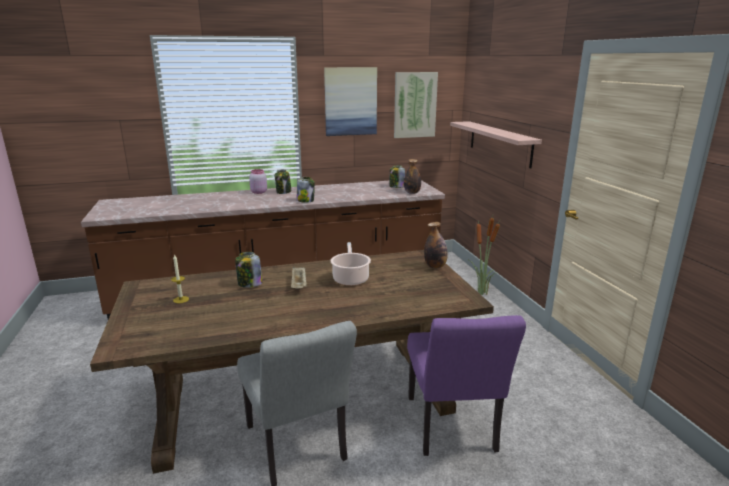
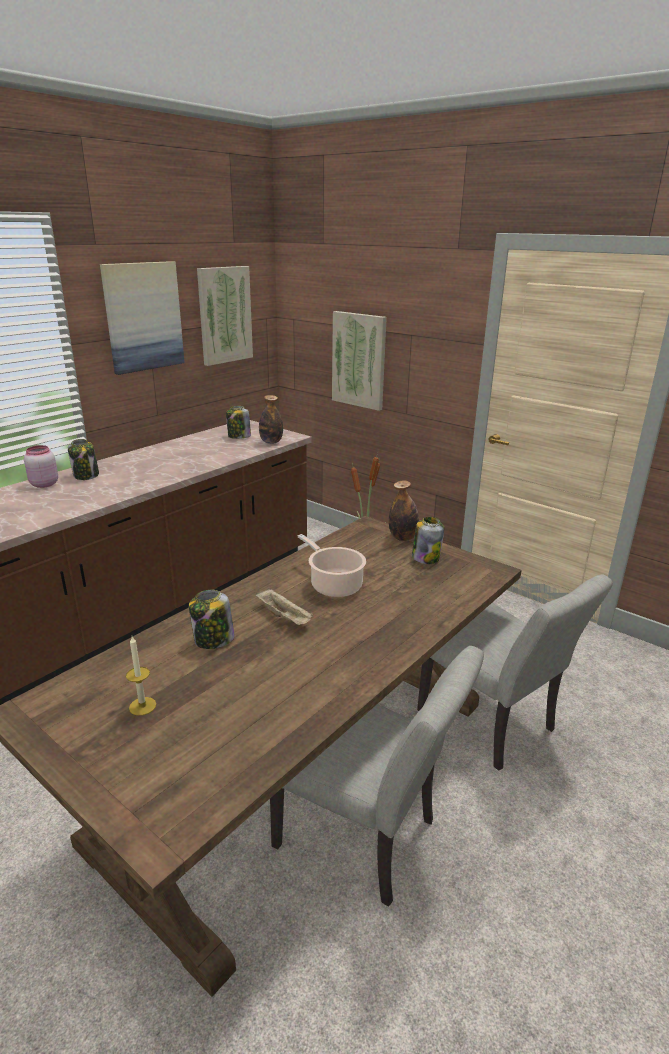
camera: 35 degrees left, 5 degrees up
jar [297,177,315,203] -> jar moved to [412,517,444,564]
purple chair [407,315,526,456] -> grey chair [417,574,613,771]
shelf [450,121,542,169] -> picture [332,311,387,411]

